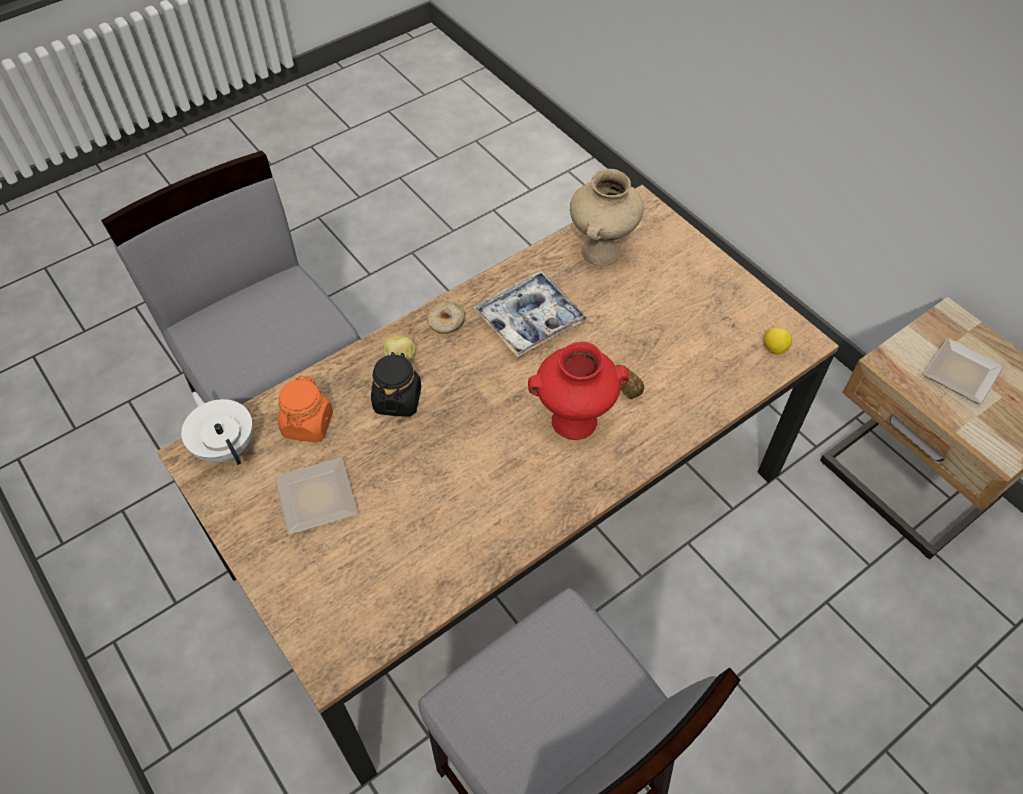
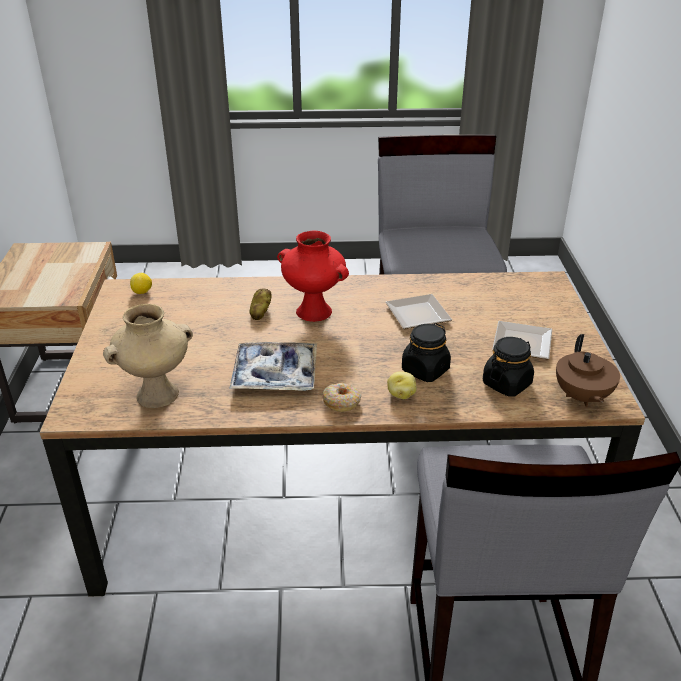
camera: 145 degrees left, 20 degrees down
white teapot [181,392,253,465] -> brown teapot [556,334,620,407]
orange jar [278,375,333,443] -> black jar [483,337,534,397]
plate [924,338,1004,405] -> plate moved to [386,294,452,329]

